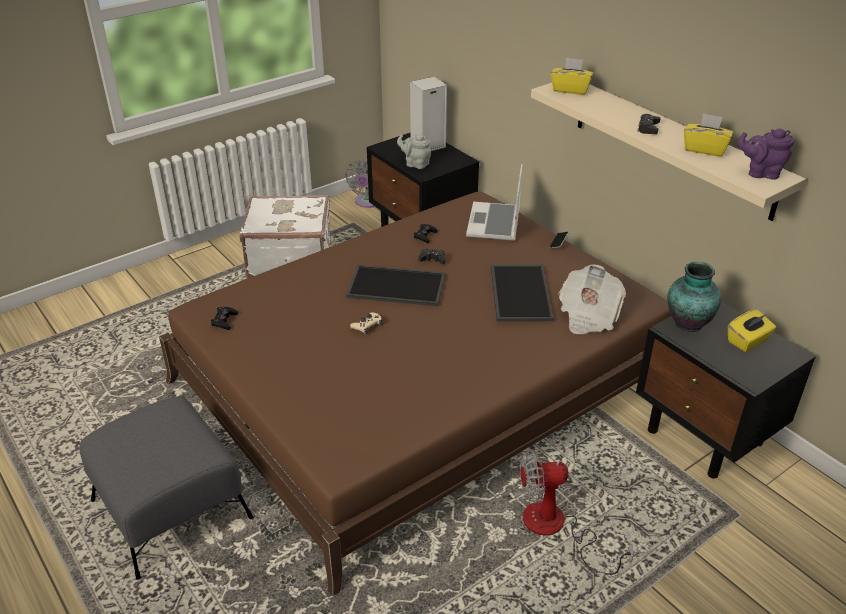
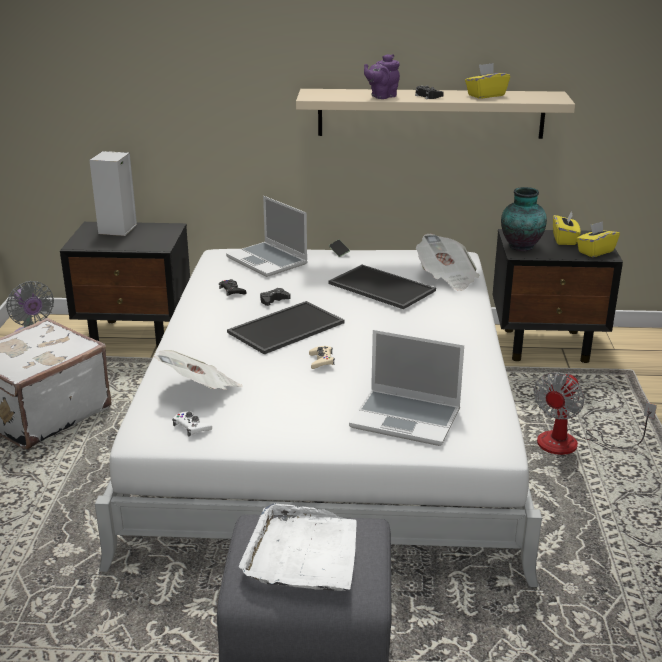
camera: 50 degrees left, 10 degrees down
brown bed [159,191,671,596] -> white bed [95,249,542,587]
black game controller [210,307,238,330] -> white game controller [172,411,212,436]
grey teapot [397,134,431,169] -> none
yellow tissue box [551,57,593,95] -> yellow tissue box moved to [576,221,620,257]
purple teapot [738,129,794,180] -> purple teapot moved to [364,54,400,99]
none -> newspaper [154,350,243,390]
none -> white tray [239,503,357,591]
none -> laptop [349,330,464,446]

